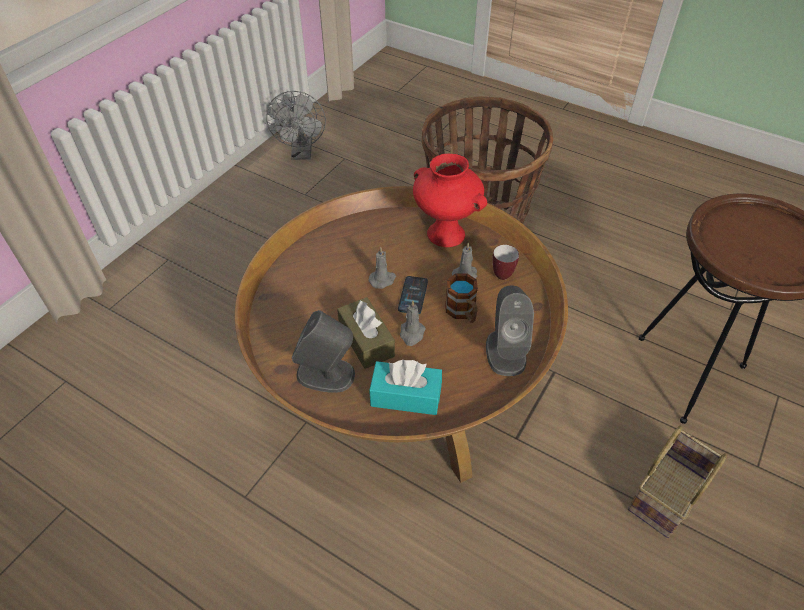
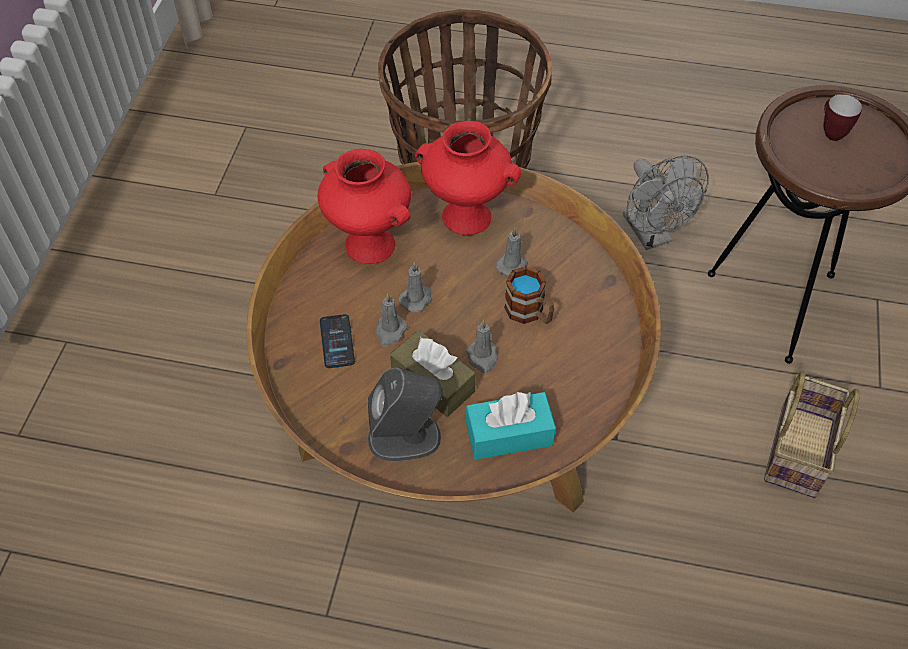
camera: 20 degrees left, 5 degrees up
grey fan [266,91,326,160] -> grey fan moved to [623,156,709,250]
phone [398,276,428,314] -> phone moved to [320,314,355,368]
grey speaker [486,286,534,376] -> none
mug [492,245,519,280] -> mug moved to [824,94,862,141]
none -> red vase [318,149,411,264]
none -> grey candle [375,294,408,347]

